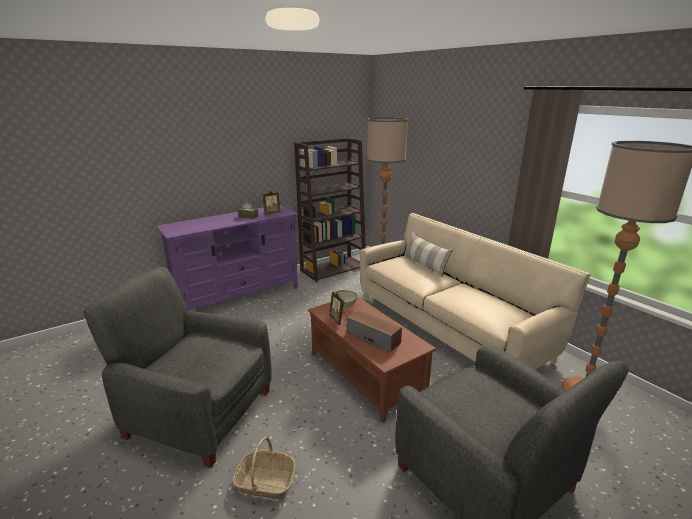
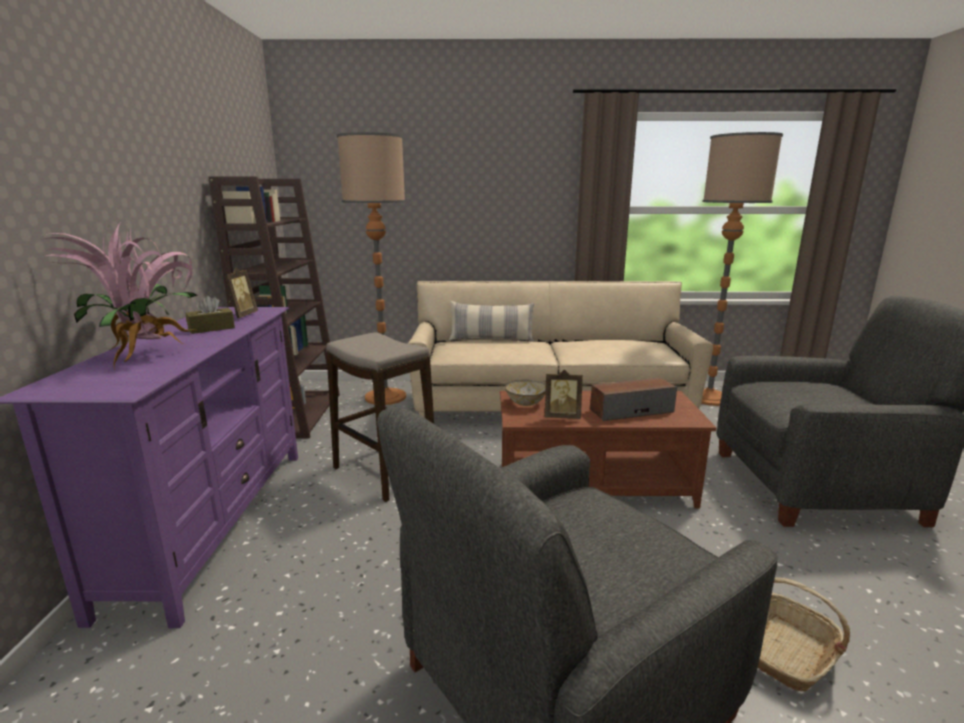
camera: 55 degrees left, 5 degrees down
none -> potted plant [41,223,198,368]
none -> stool [326,332,434,502]

